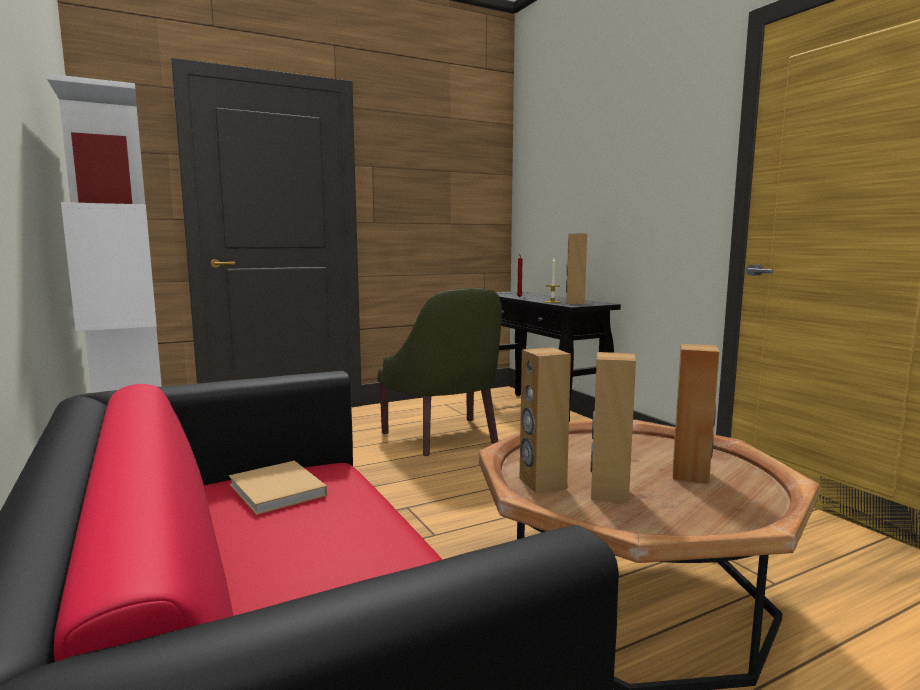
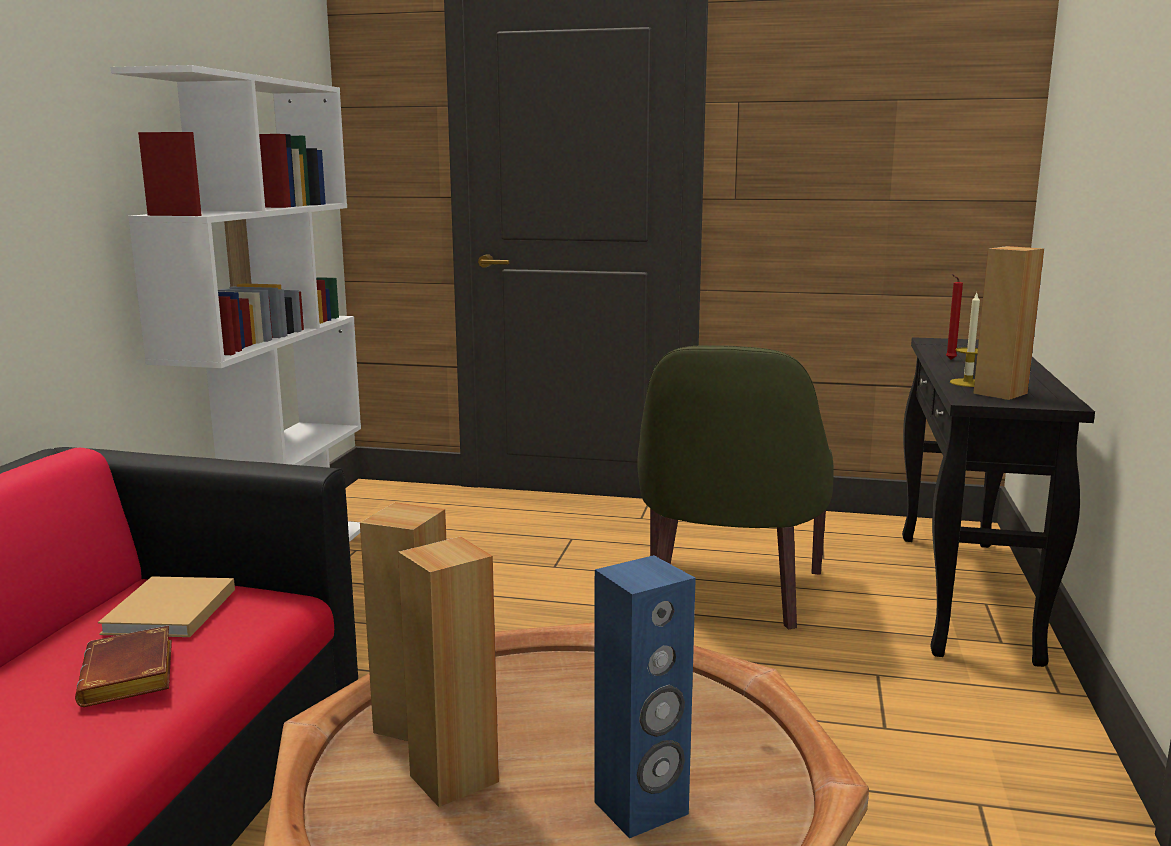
camera: 40 degrees right, 5 degrees up
brown speaker [673,344,719,484] -> blue speaker [595,555,696,838]
none -> brown book [75,626,172,707]

